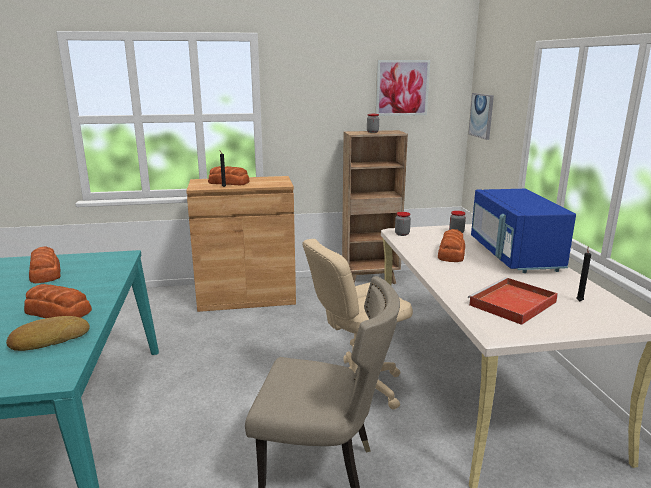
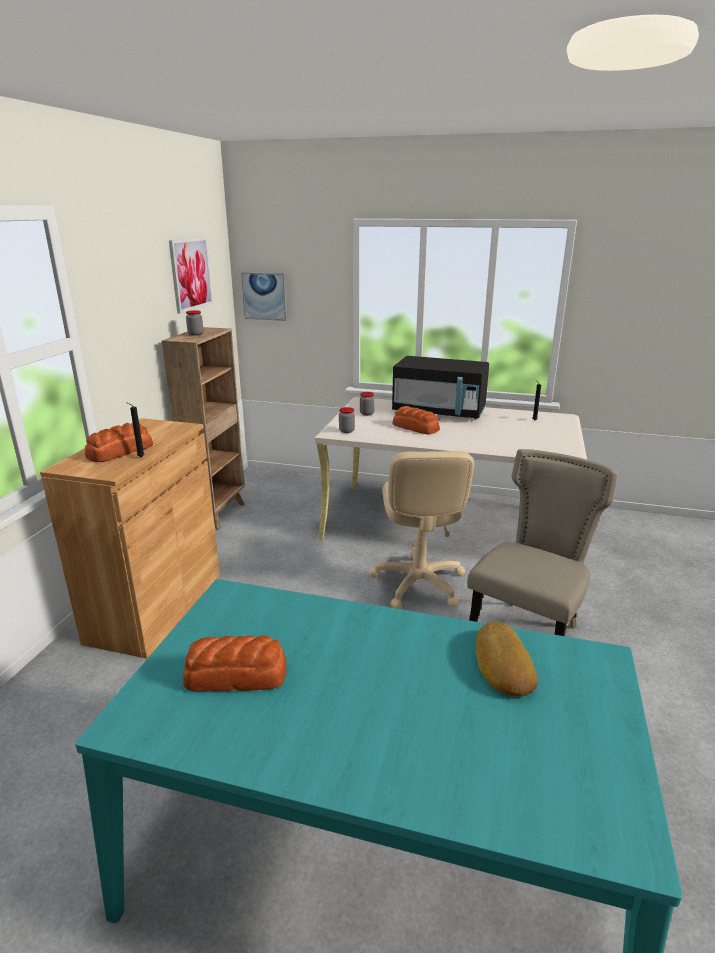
camera: 65 degrees left, 5 degrees up
bread [24,284,92,318] -> none
red tray [468,277,558,325] -> none
blue microwave [471,189,576,273] -> black microwave [392,356,489,420]

